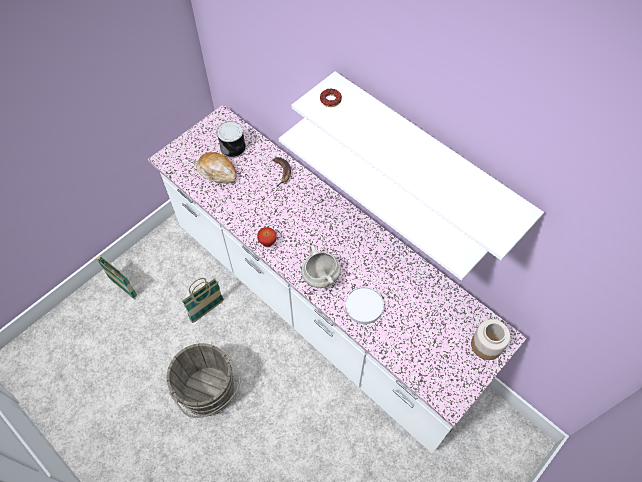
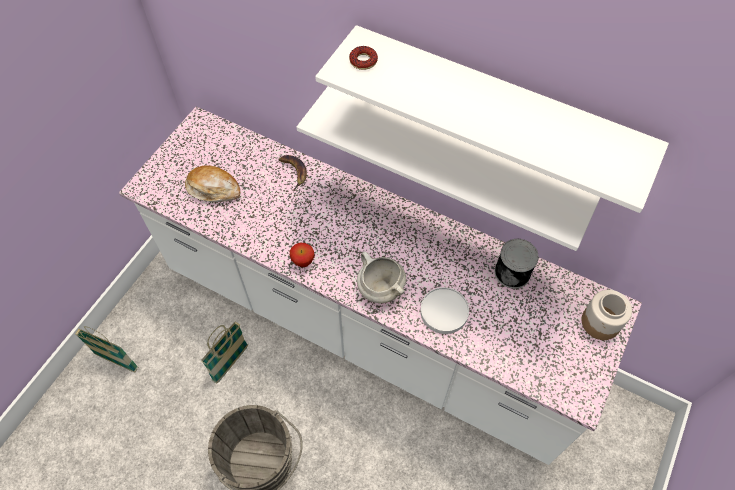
camera: 15 degrees left, 0 degrees up
can [217,121,246,158] -> can moved to [494,239,539,289]

